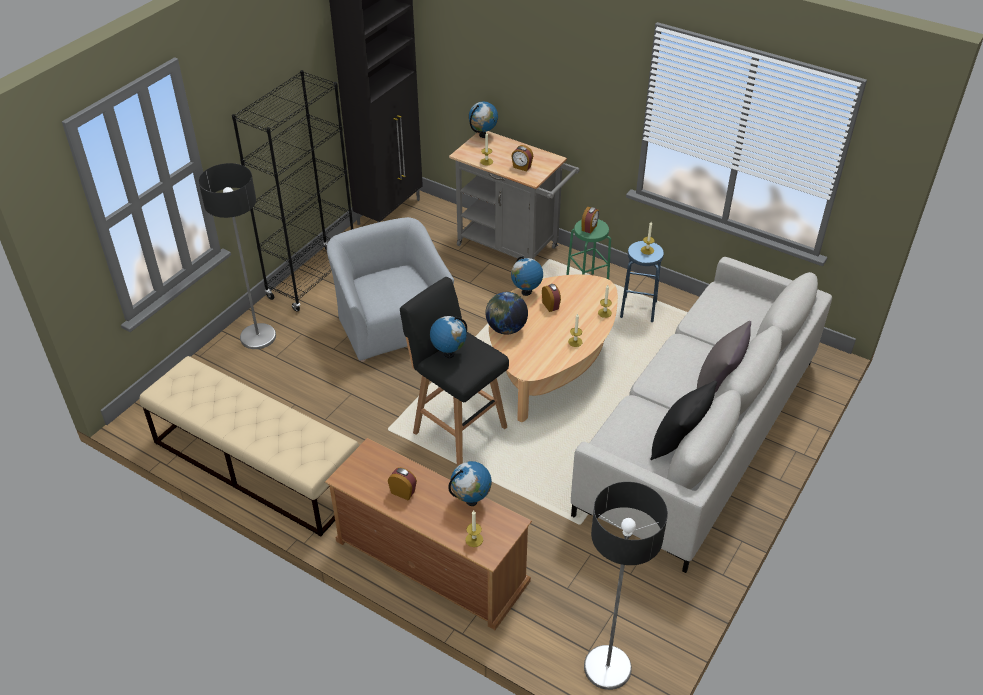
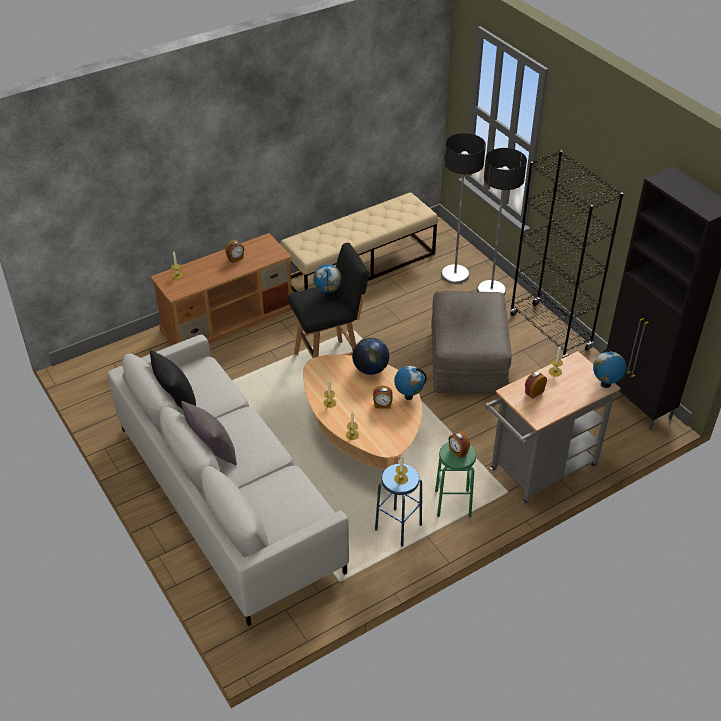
camera: 115 degrees right, 0 degrees up
grey armchair [327,217,454,362] -> grey ottoman [432,291,512,394]
globe [448,461,492,506] -> none
floor lamp [584,482,668,690] -> floor lamp moved to [441,133,486,284]

